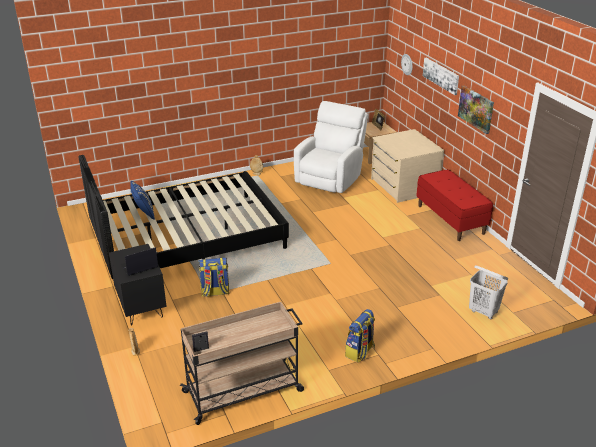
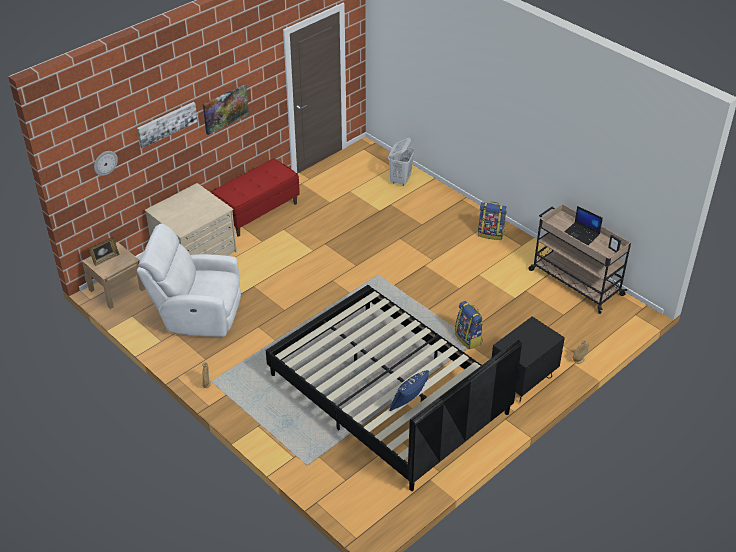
camera: 110 degrees left, 10 degrees up
laptop [121,247,158,276] -> laptop moved to [564,206,603,245]

